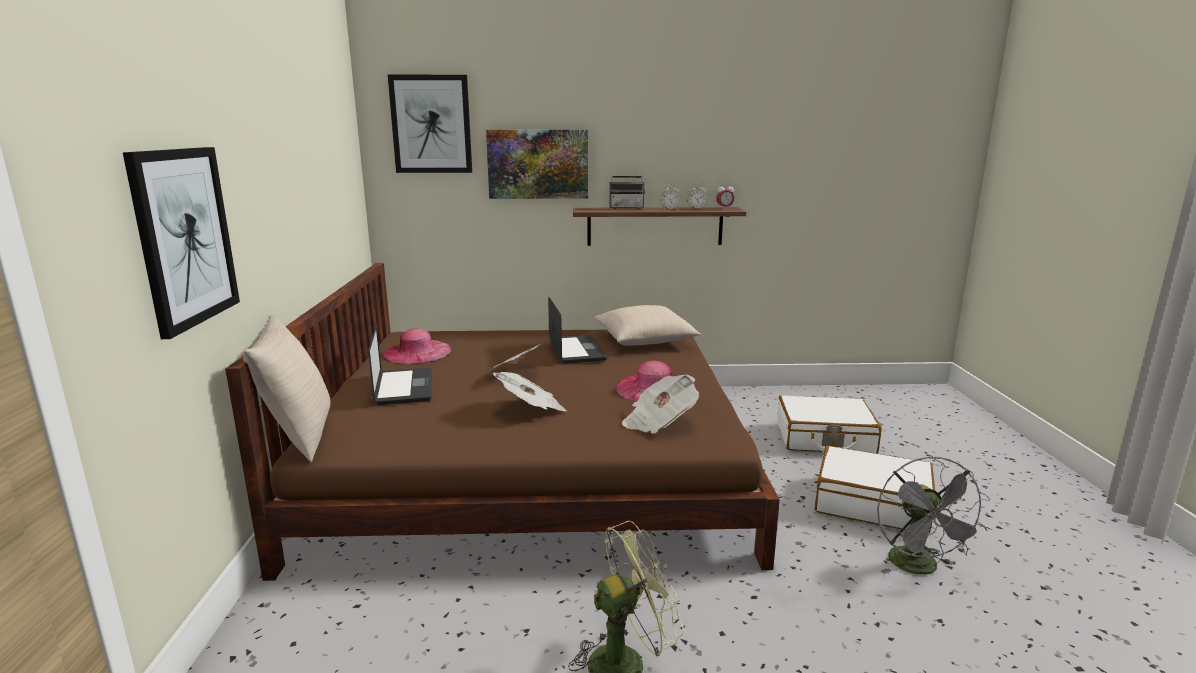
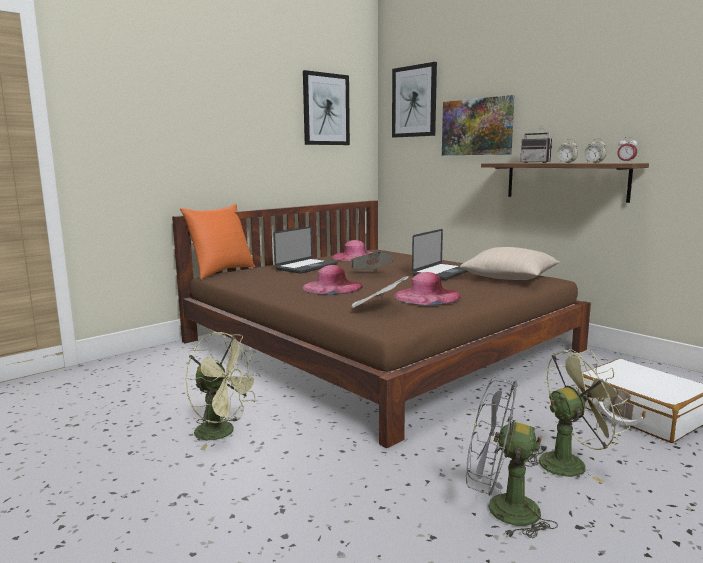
camera: 50 degrees right, 5 degrees down
picture [123,147,240,339] -> picture moved to [303,70,350,145]
beige pillow [243,315,331,462] -> orange pillow [180,204,255,279]
newspaper [493,372,567,411] -> pink hat [302,265,363,295]
white suitcase [815,446,935,533] -> green fan [524,349,630,483]
grey fan [877,456,991,575] -> grey fan turned 60 degrees clockwise [466,377,558,538]

